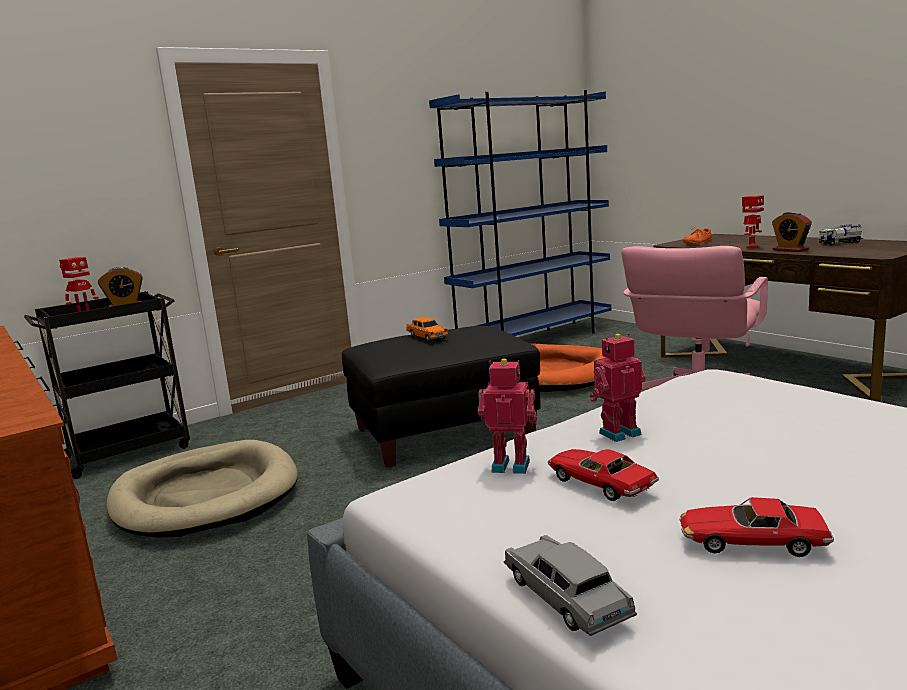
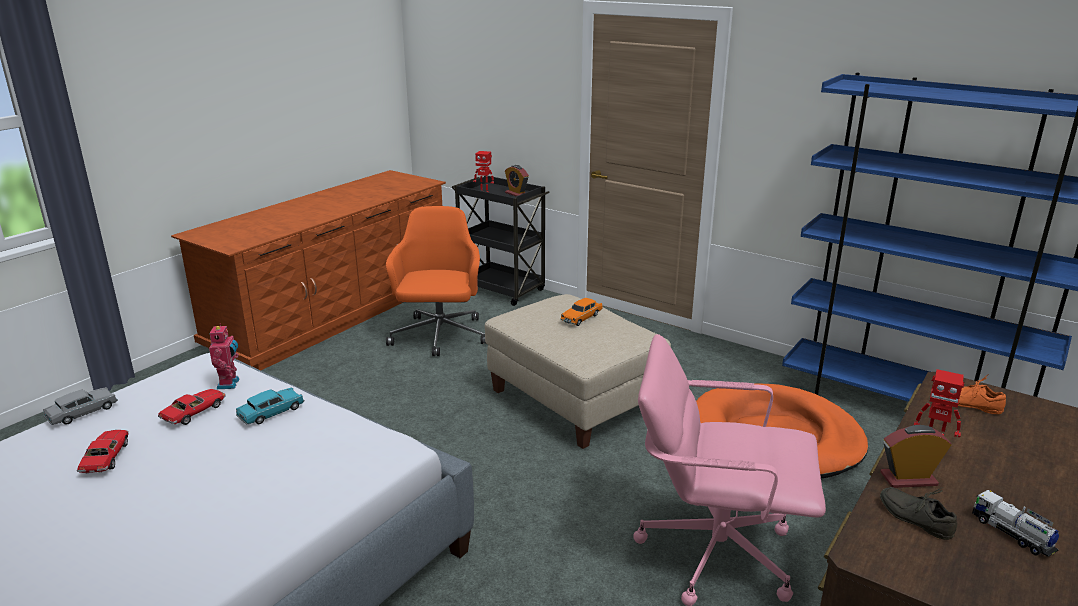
camera: 70 degrees right, 10 degrees up
beige dog bed [106,440,298,538] -> orange office chair [386,206,486,356]
black ottoman [342,326,541,467] -> beige ottoman [485,294,671,449]
toy robot [590,333,646,442] -> turquoise toy car [236,387,305,425]
alarm clock [772,211,812,252] -> alarm clock turned 45 degrees clockwise [880,425,952,488]
none -> grey shoe [880,487,957,540]

